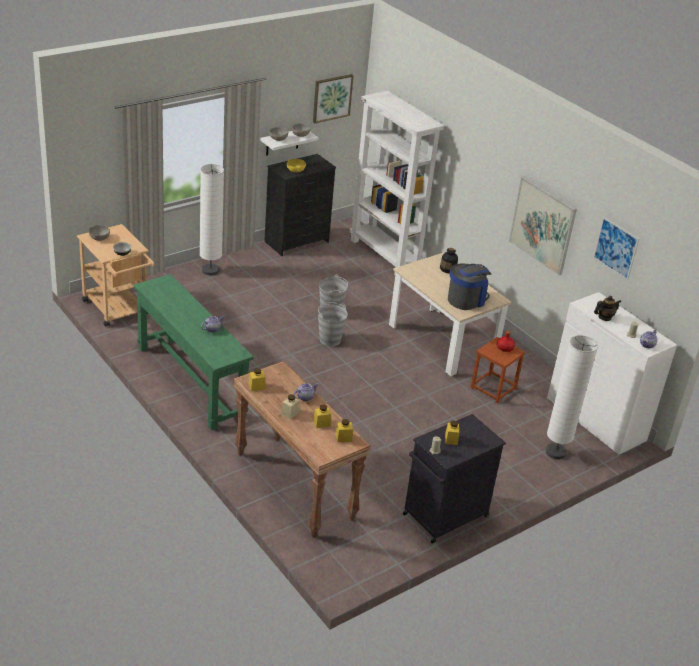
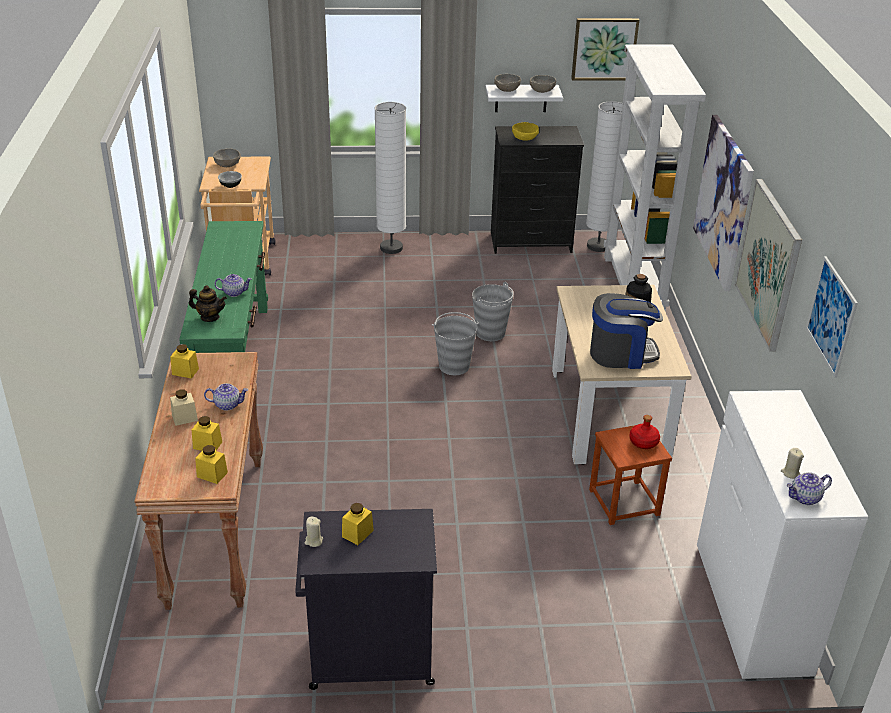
camera: 35 degrees right, 0 degrees up
white floor lamp [546,335,598,460] -> white floor lamp moved to [586,101,623,252]
teapot [594,296,622,321] -> teapot moved to [189,285,227,322]
none -> picture [693,115,754,291]

